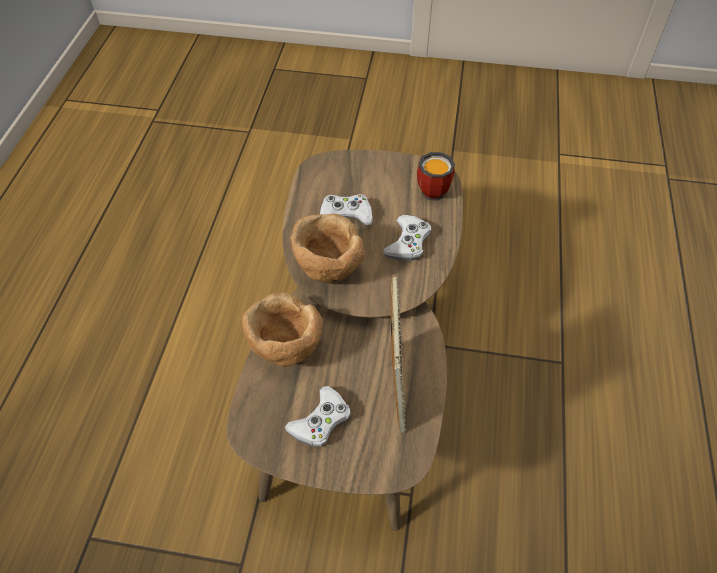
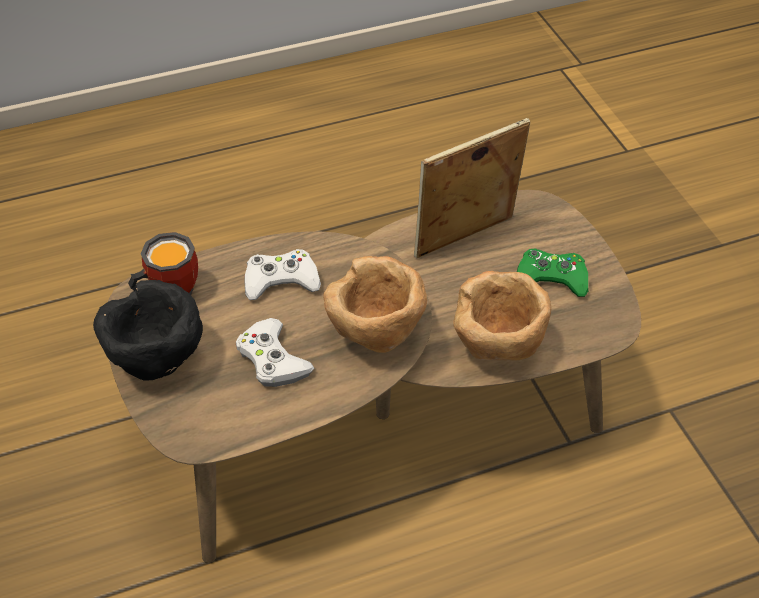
camera: 120 degrees left, 5 degrees down
white game controller [285,386,351,447] -> green game controller [517,248,588,297]
none -> black bowl [93,280,203,381]

